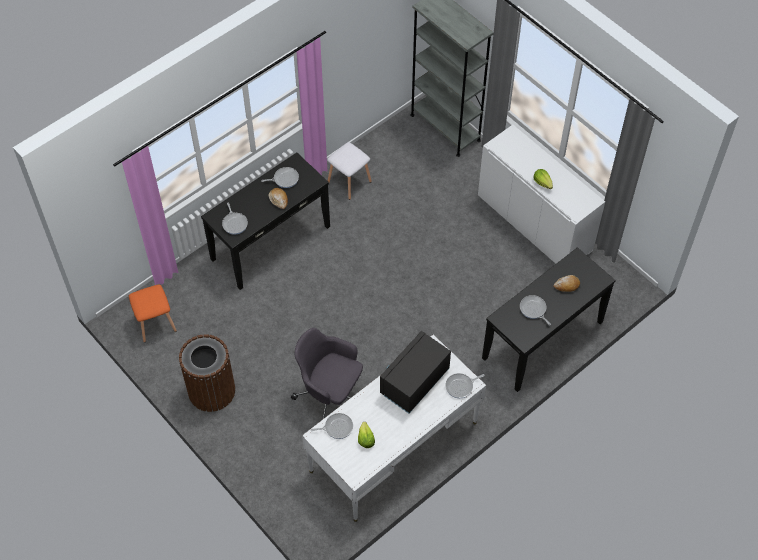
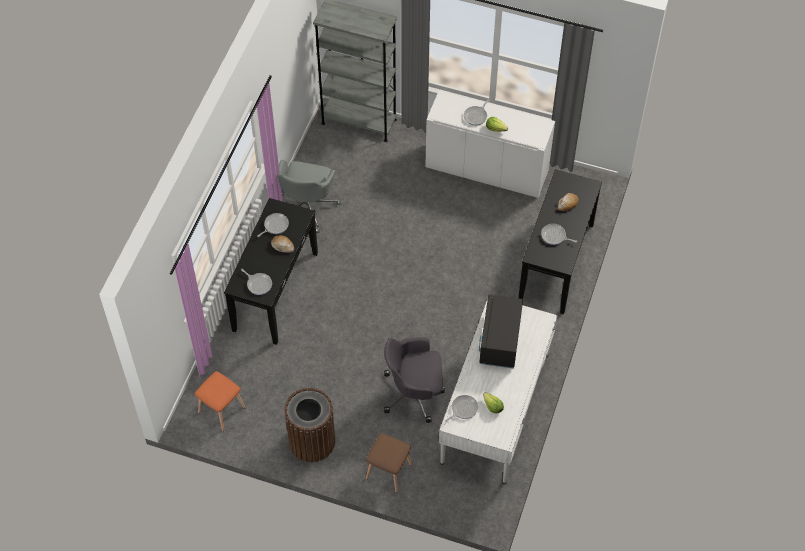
camera: 30 degrees left, 0 degrees up
white stool [327,142,372,200] -> grey office chair [277,160,341,233]
frying pan [445,373,485,398] -> frying pan moved to [464,99,489,126]
none -> brown stool [366,433,412,493]

